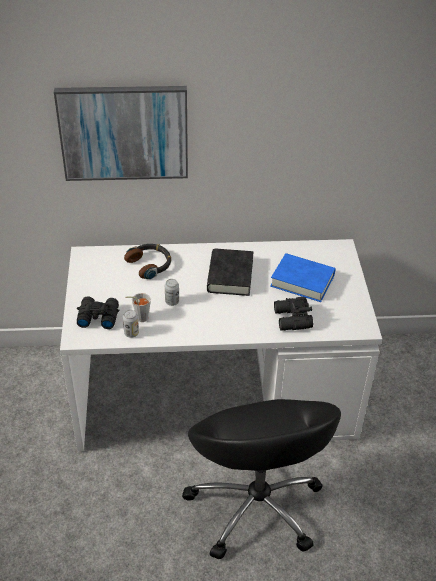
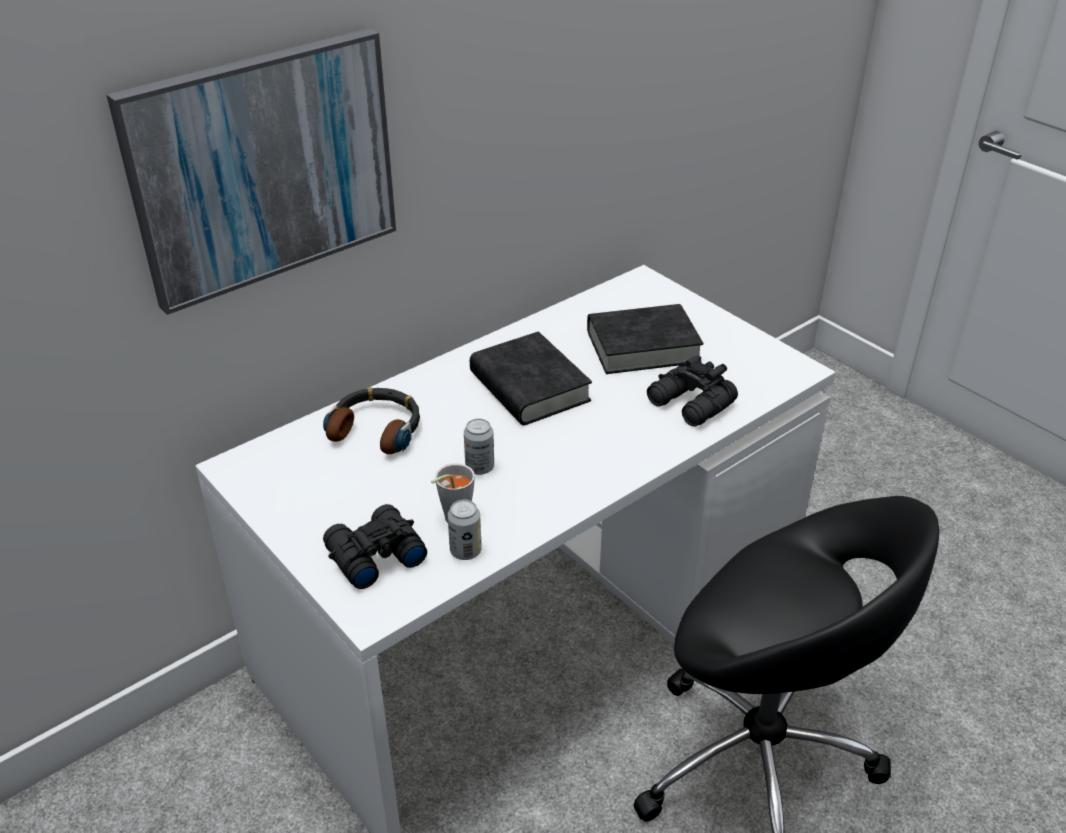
camera: 35 degrees left, 5 degrees down
blue book [270,253,336,302] -> black book [587,304,703,374]

